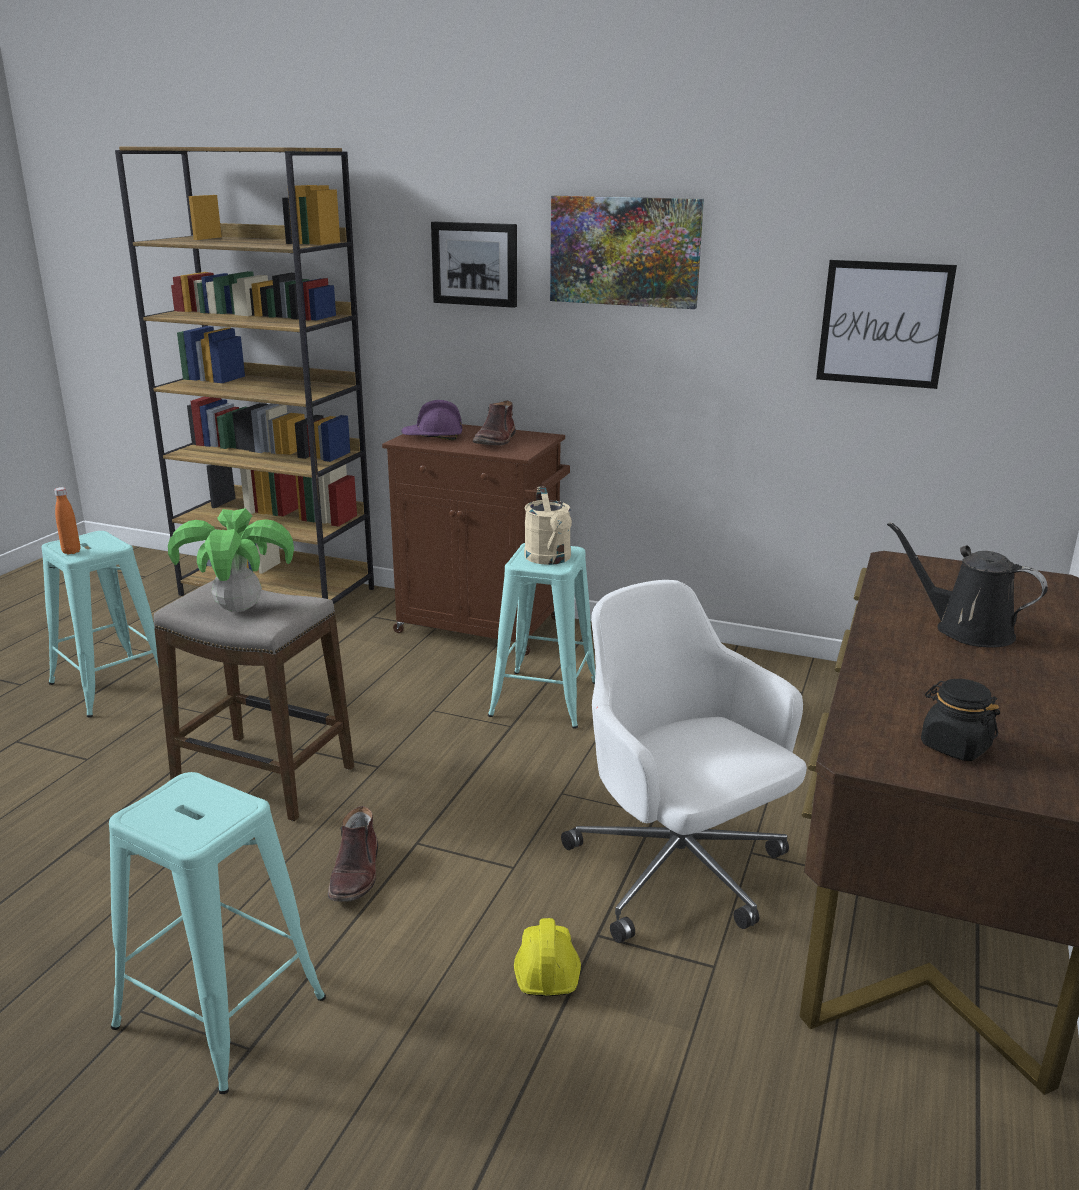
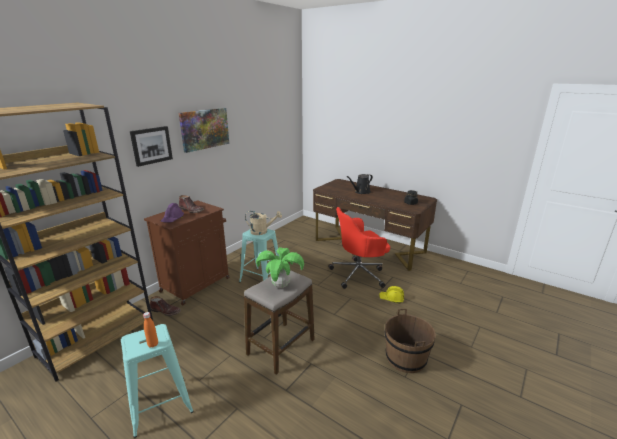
camera: 75 degrees left, 0 degrees up
turquoise stool [109,772,326,1094] -> brown bucket [385,309,436,373]
brown boot [328,806,378,902] -> brown boot moved to [150,296,181,316]
white office chair [561,580,807,943] -> red office chair [328,207,390,289]
picture [816,260,957,389] -> none

